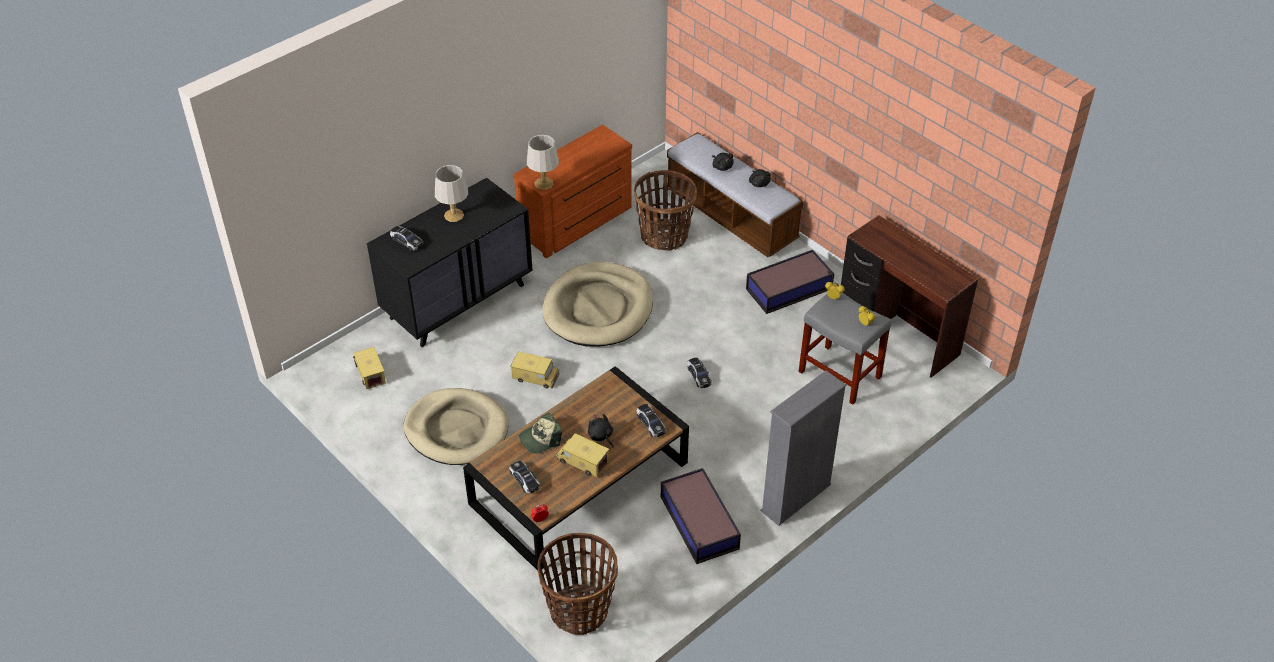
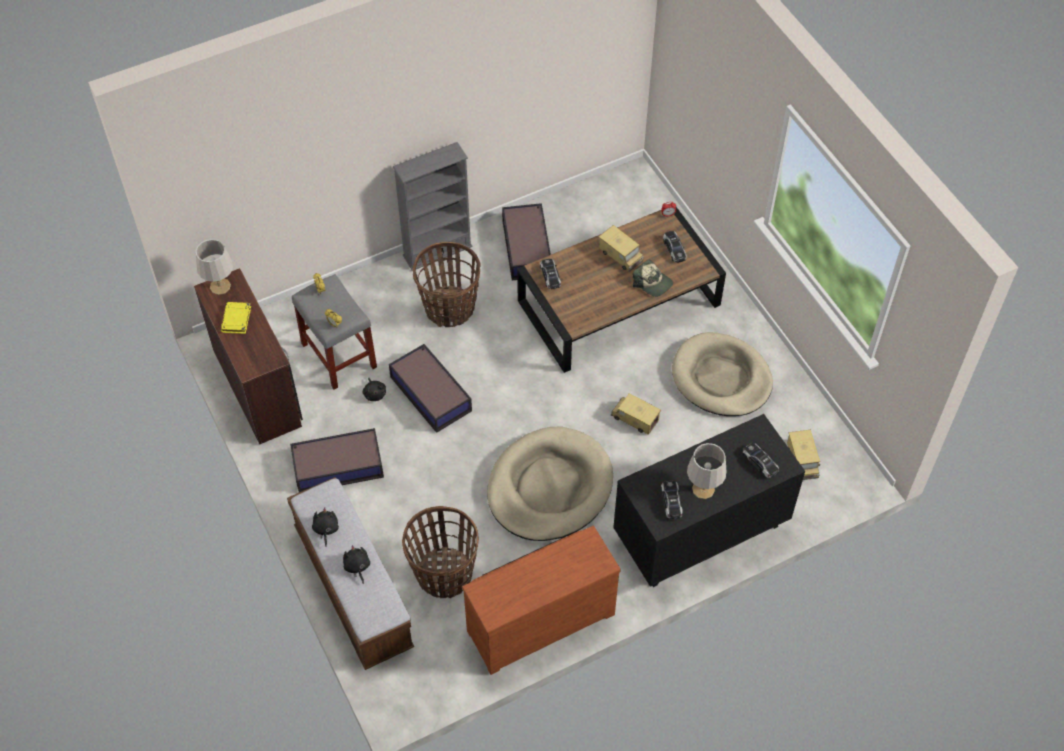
camera: 165 degrees left, 10 degrees up
cap [519,413,562,454] -> cap turned 60 degrees clockwise [633,259,673,297]
grey table lamp [527,135,559,190] -> grey table lamp moved to [196,239,233,295]
basket [538,533,618,635] -> basket moved to [413,242,481,327]
black plush toy [588,414,613,448] -> black plush toy moved to [363,378,386,401]
toy car [687,358,712,388] -> toy car moved to [661,480,683,519]
none -> yellow book [221,302,251,334]
none -> storage box [389,344,472,433]

